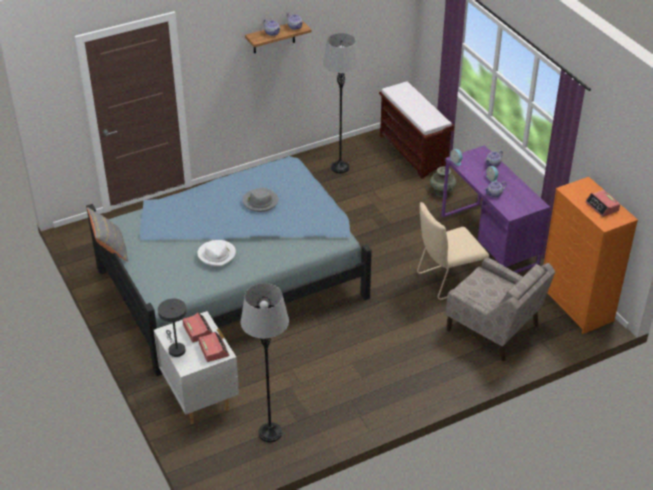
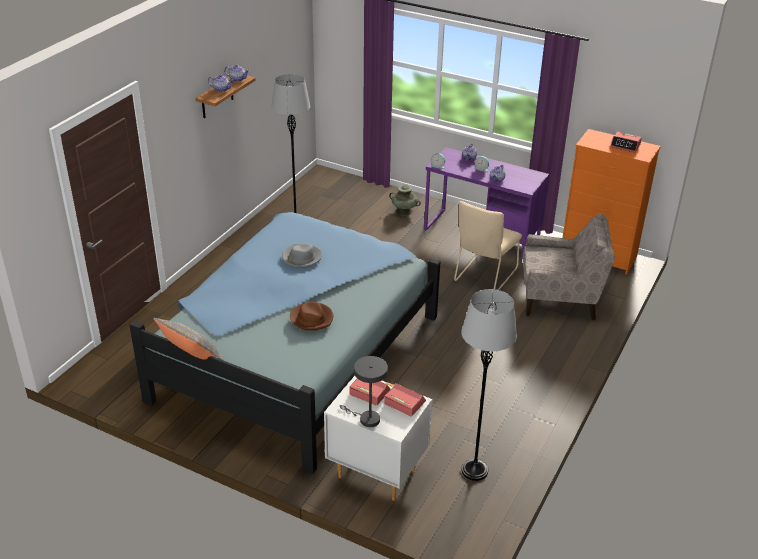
camera: 35 degrees left, 5 degrees down
white hat [197,240,236,267] -> brown hat [290,302,333,331]
brown bench [379,81,454,179] -> none

